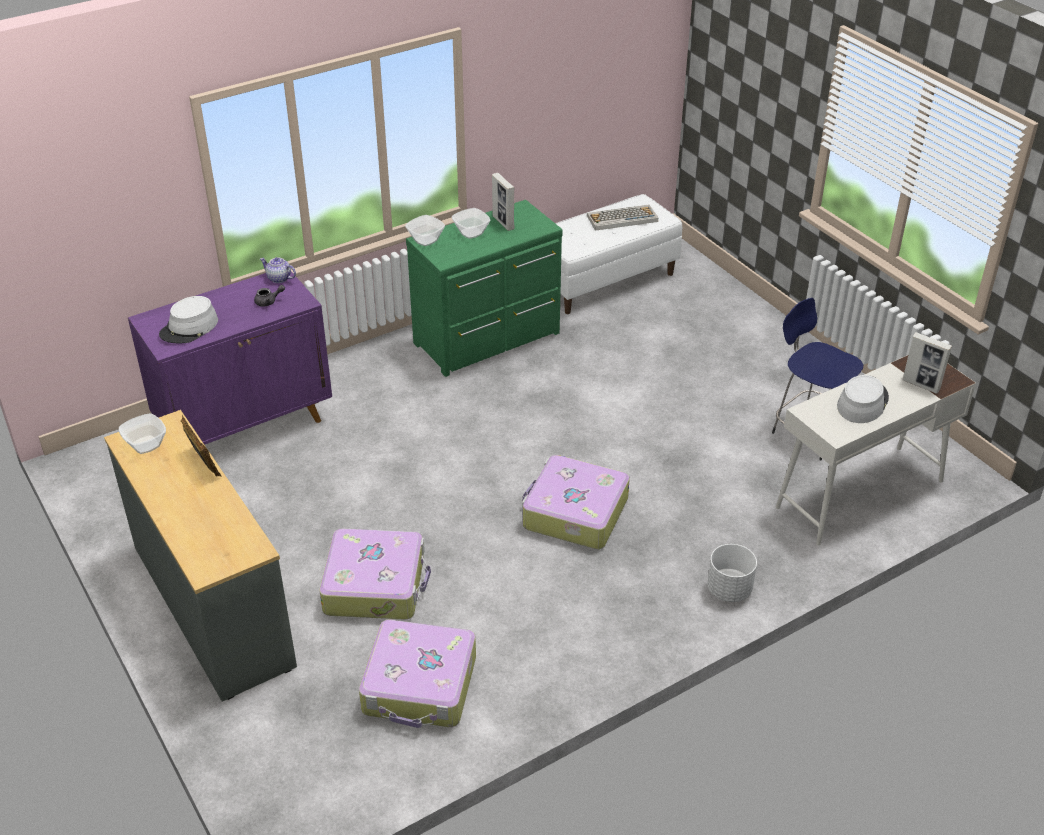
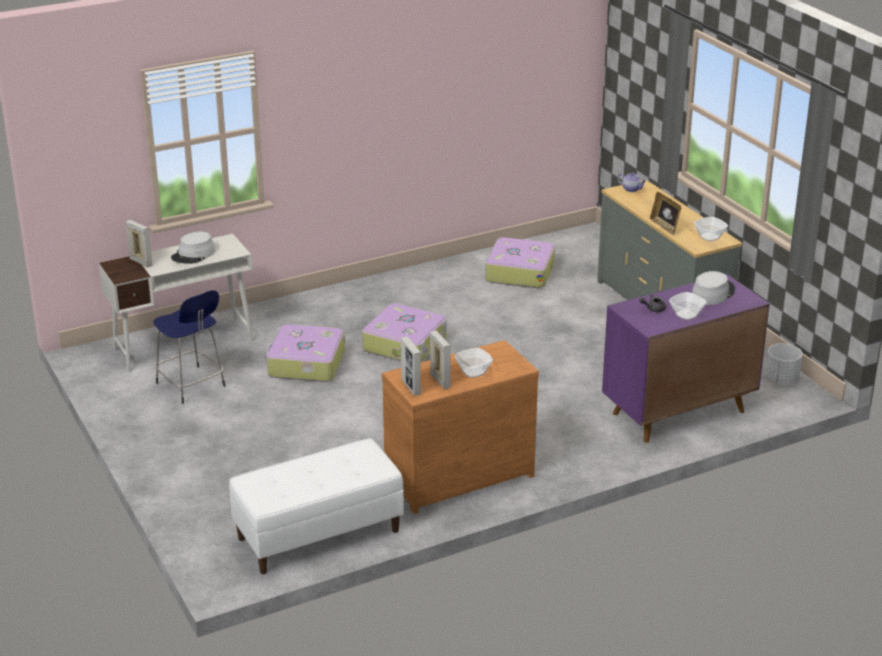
camera: 175 degrees left, 10 degrees down
teapot [260,257,296,283] -> teapot moved to [617,173,647,192]
suitcase [320,529,431,620] -> suitcase moved to [264,324,345,382]
bowl [405,215,445,246] -> bowl moved to [669,292,707,320]
green dresser [406,200,563,377] -> brown dresser [382,340,539,514]
keyboard [587,205,658,231] -> none
white planter [707,544,757,602] -> white planter moved to [766,344,803,384]
none -> picture frame [401,337,421,396]

